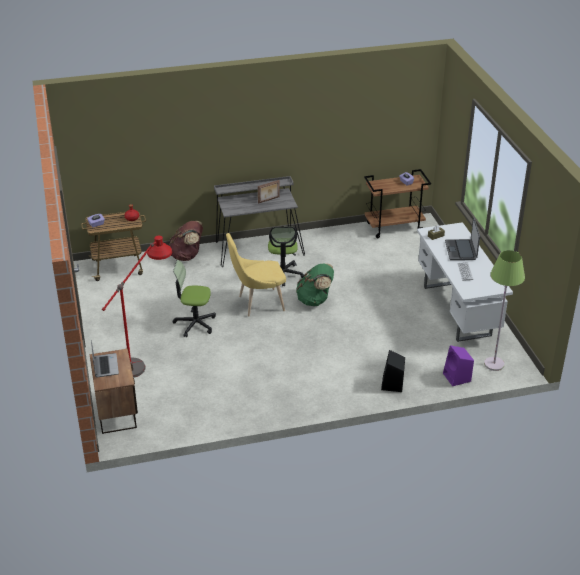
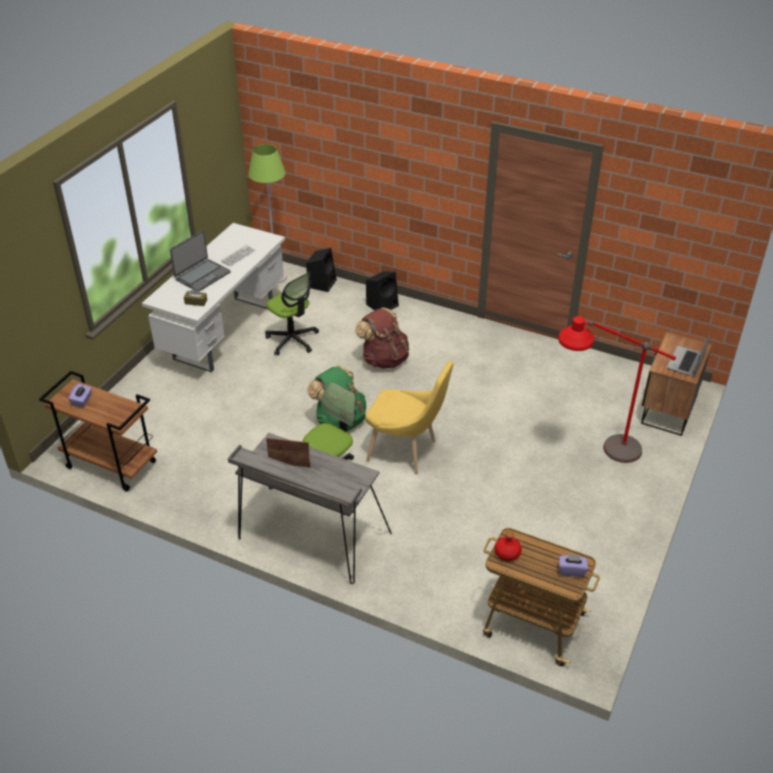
camera: 140 degrees left, 5 degrees up
brown backpack [169,221,203,261] -> brown backpack moved to [355,307,409,368]
office chair [173,260,216,337] -> office chair moved to [265,272,319,356]
purple speaker [443,346,474,386] -> black speaker [306,248,337,292]

